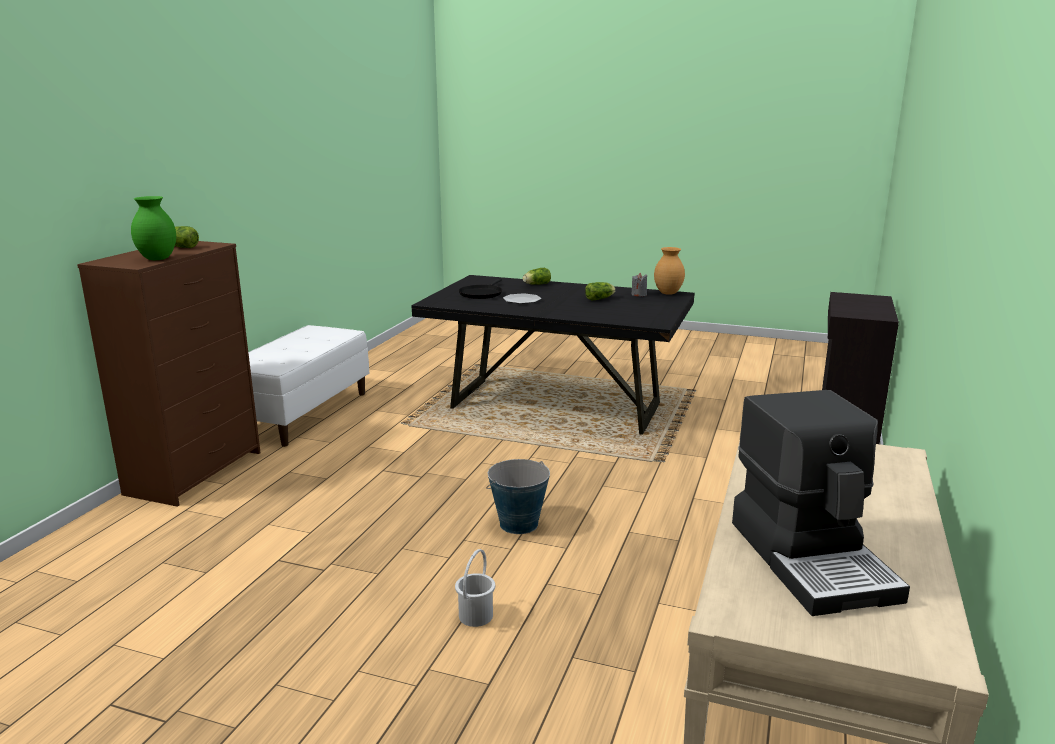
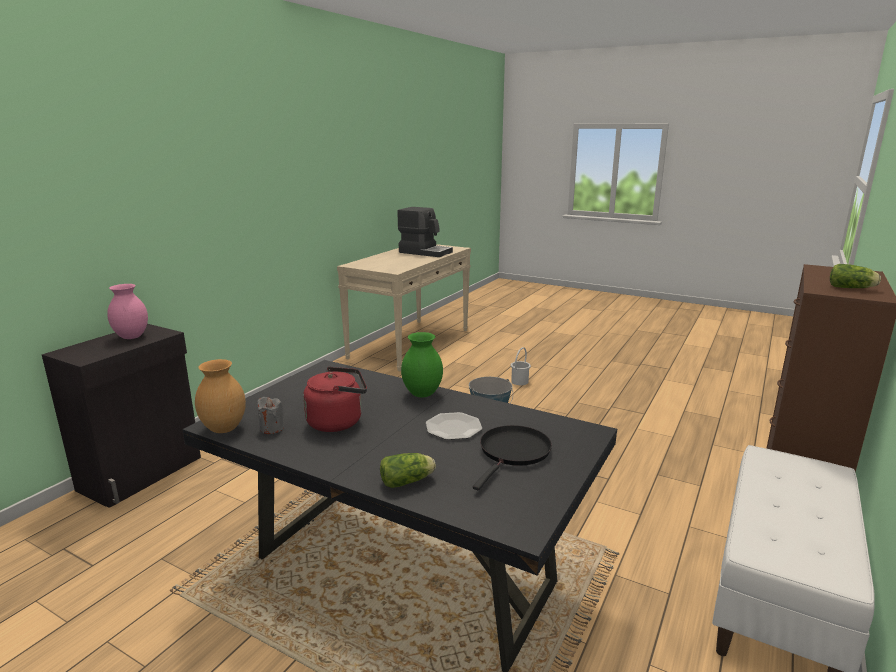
camera: 170 degrees left, 0 degrees up
green vase [131,196,176,260] -> green vase moved to [401,332,443,398]
lettuce [585,282,616,300] -> red kettle [303,367,367,432]
coffee machine [732,390,910,616] -> coffee machine turned 120 degrees clockwise [397,207,453,257]
none -> pink vase [107,284,148,339]

